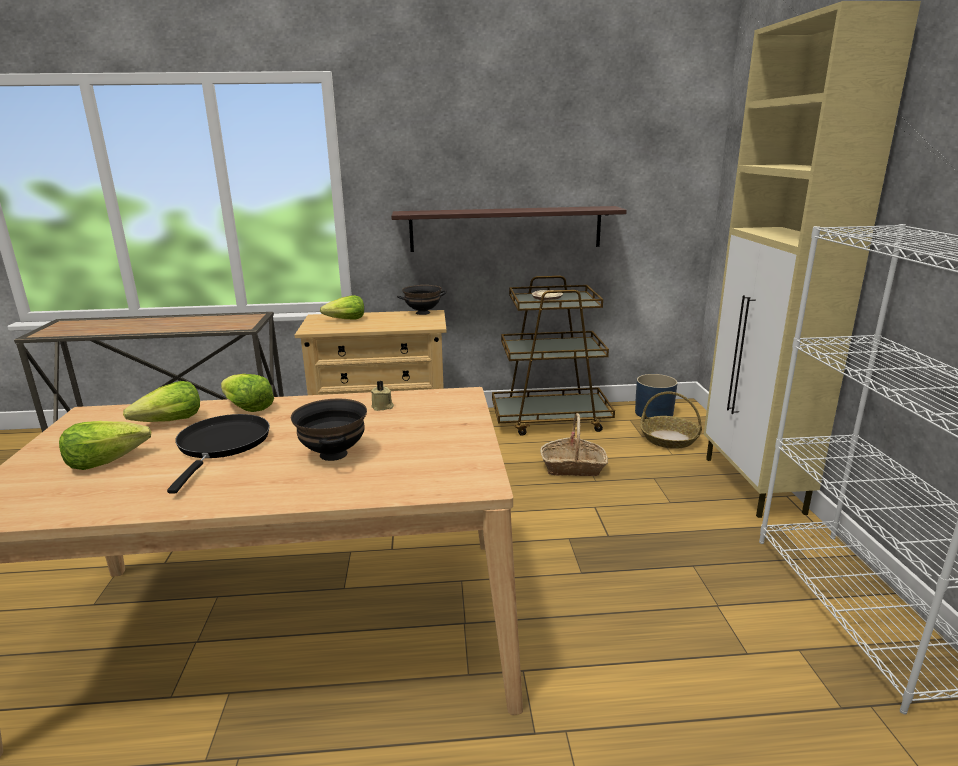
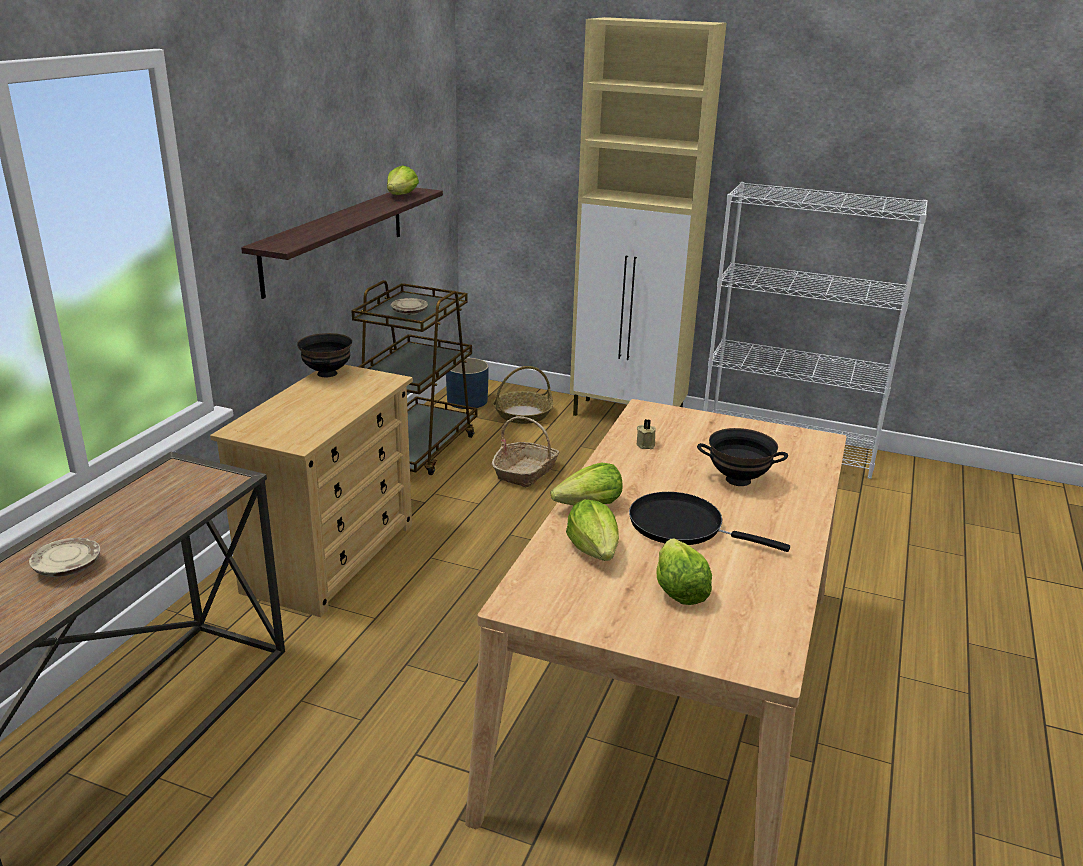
camera: 65 degrees left, 5 degrees up
lettuce [320,295,364,320] -> lettuce moved to [387,165,419,195]
none -> beige plate [29,538,100,577]

